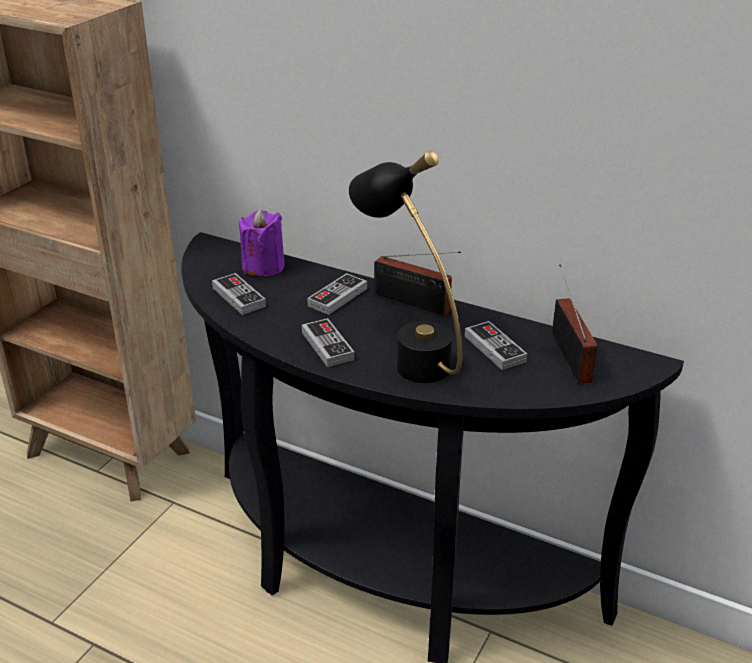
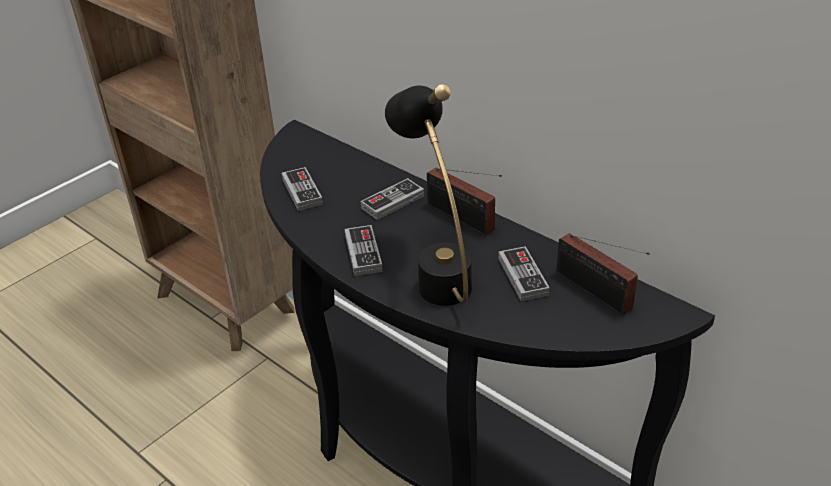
camera: 15 degrees right, 5 degrees up
purple candle [239,209,285,276] -> none
radio [552,264,597,384] -> radio turned 135 degrees clockwise [556,233,650,316]

